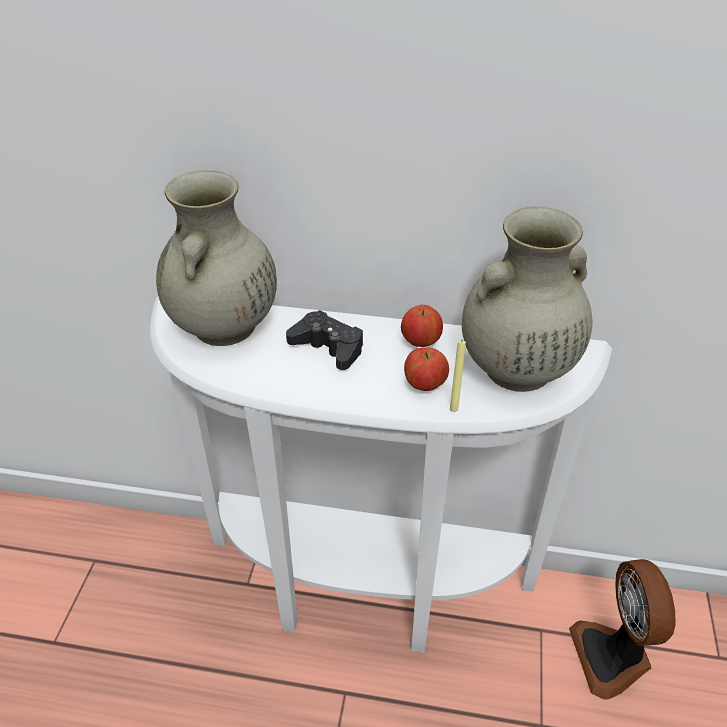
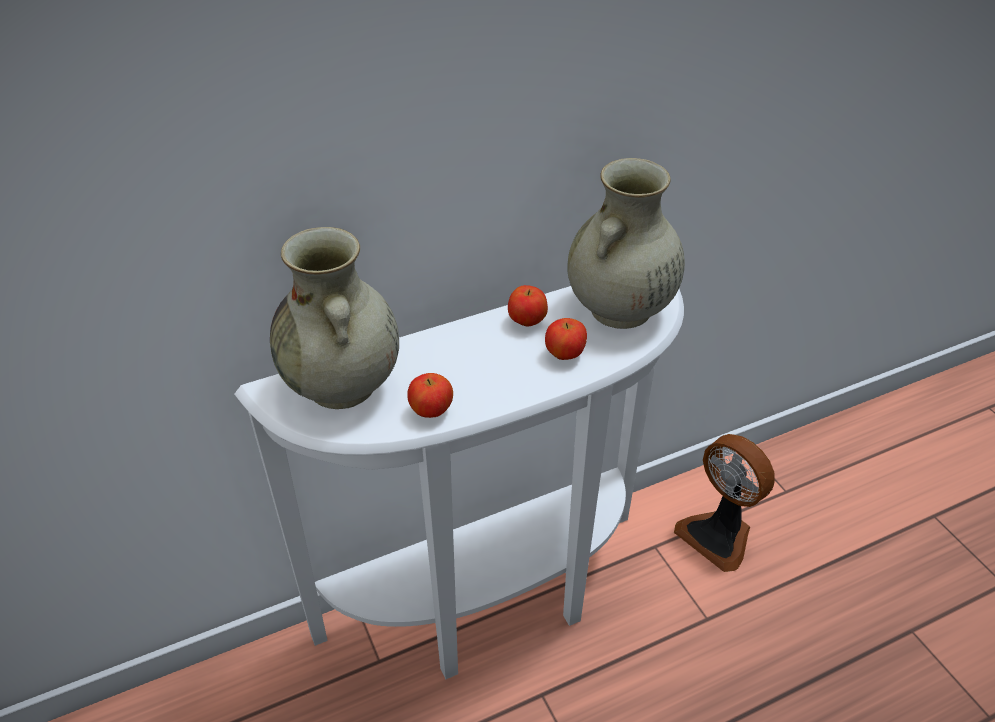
camera: 35 degrees left, 0 degrees up
black game controller [286,310,363,370] -> none
yellow candle [450,341,466,412] -> none
none -> apple [407,373,453,418]

